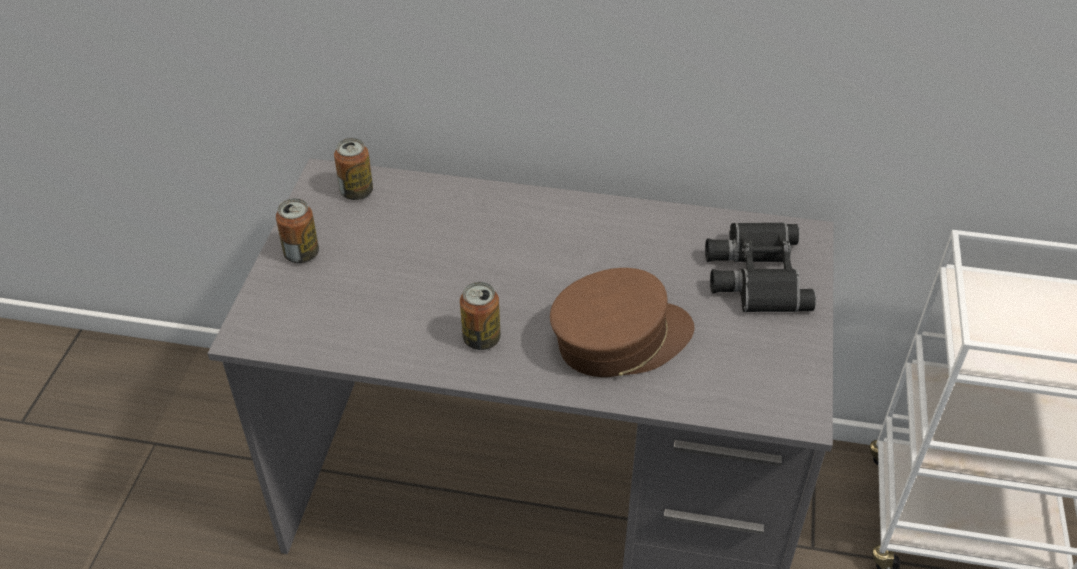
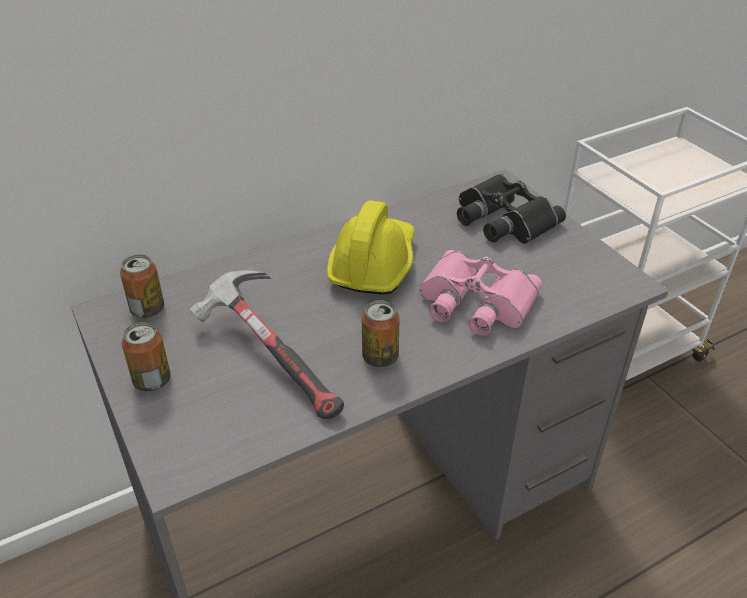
camera: 40 degrees left, 5 degrees down
brown cap [550,268,694,377] -> pink binoculars [419,250,542,336]
none -> hammer [190,270,344,419]
none -> yellow hard hat [327,200,414,295]

